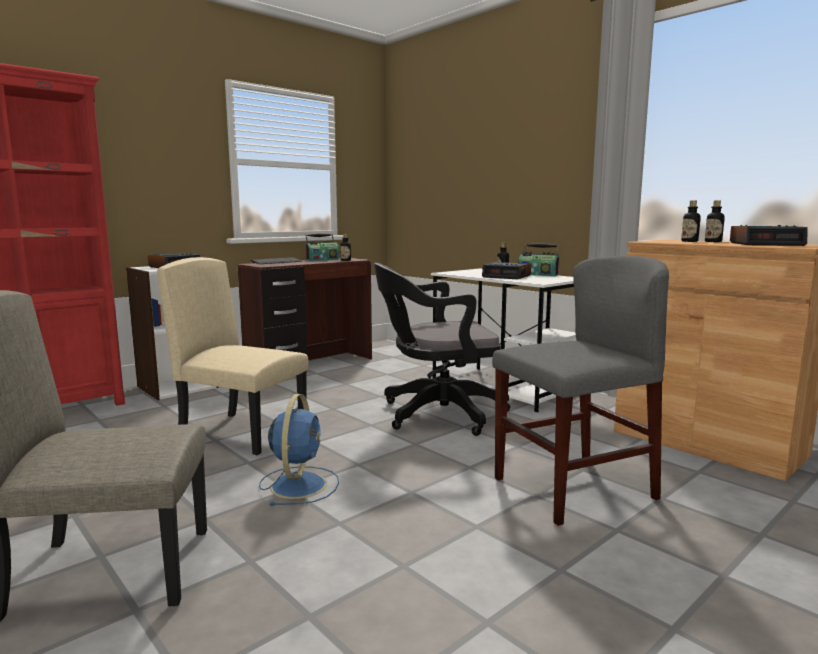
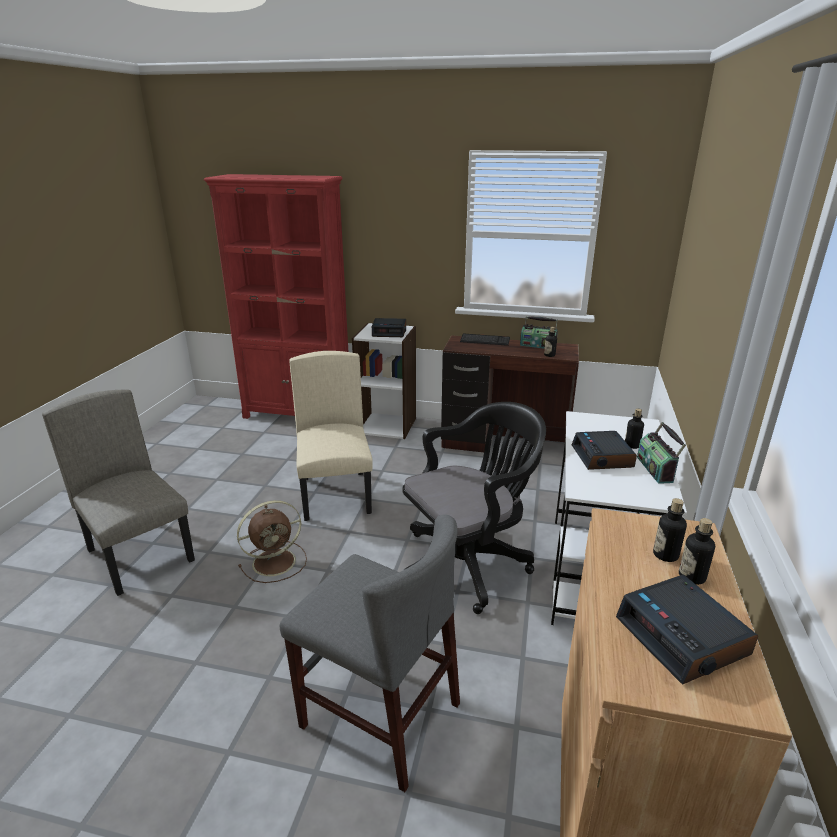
camera: 55 degrees right, 15 degrees up
blue fan [259,394,339,506] -> brown fan [237,500,307,583]
black office chair [374,263,510,436] -> black office chair turned 105 degrees clockwise [402,402,546,614]

